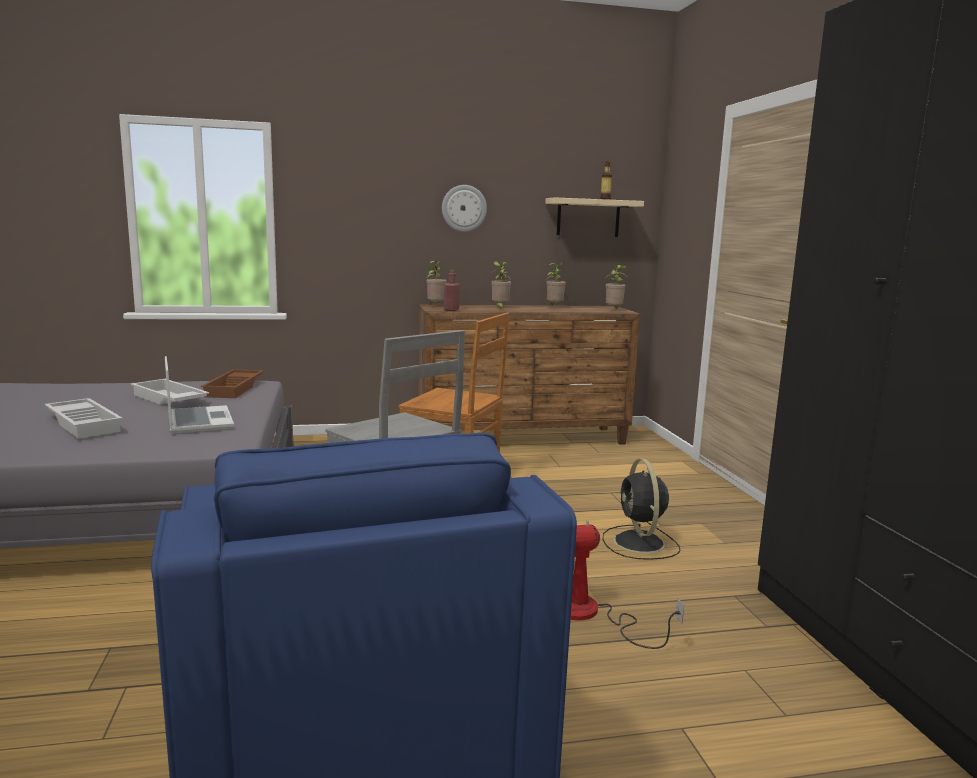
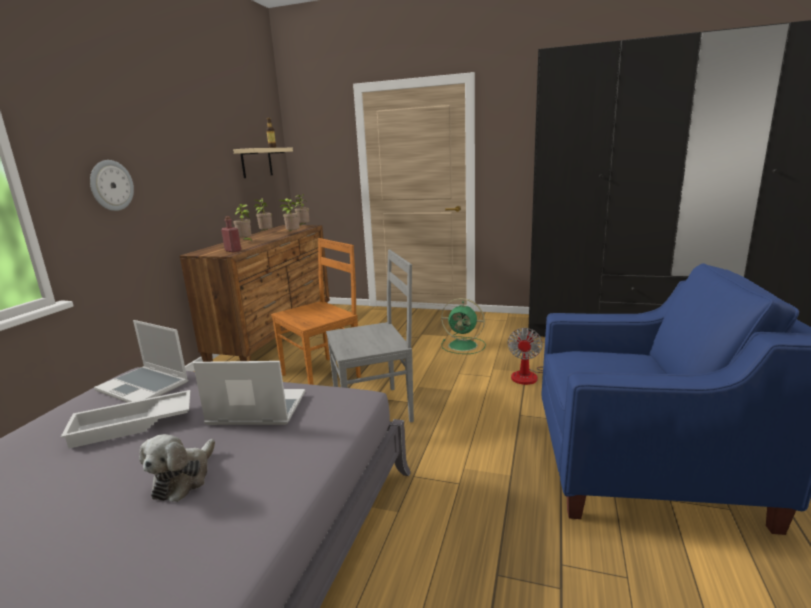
camera: 60 degrees left, 5 degrees up
white tray [45,398,123,439] -> plush toy [139,434,215,502]
brown tray [201,369,264,398] -> laptop [94,320,188,403]
potted plant [426,260,446,305] -> potted plant moved to [278,198,300,234]
wall clock [442,185,487,232] -> wall clock moved to [90,160,134,211]
black fan [603,459,680,560] -> green fan [441,298,486,354]

